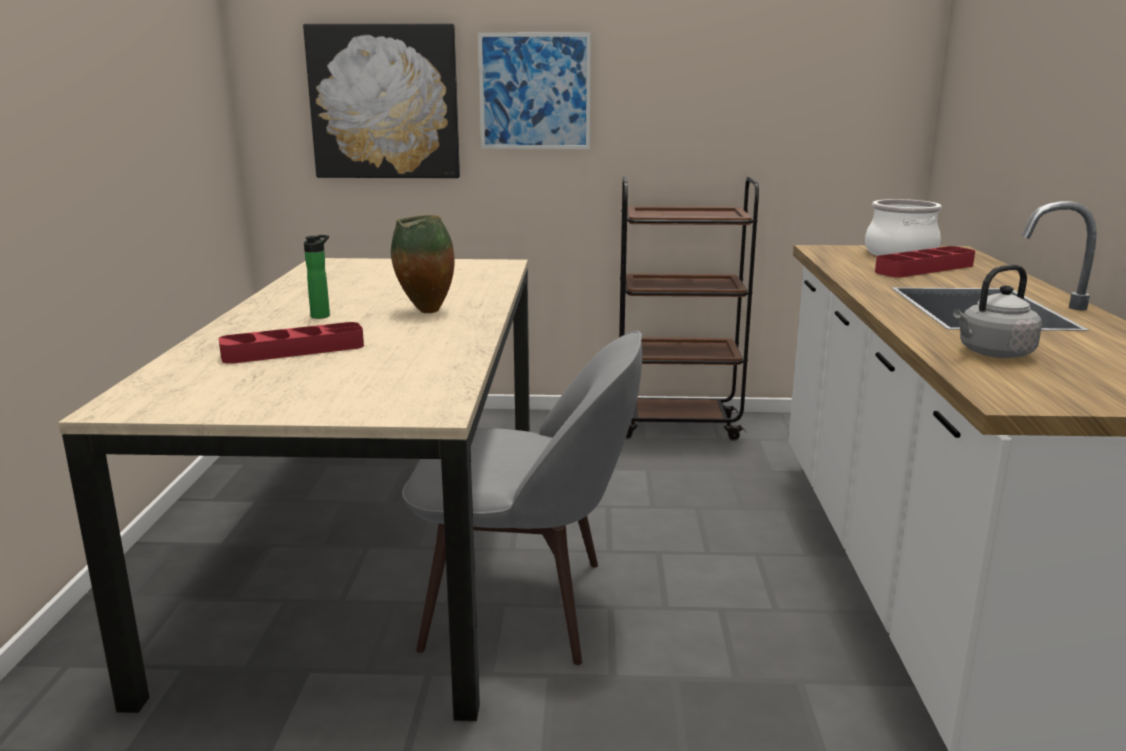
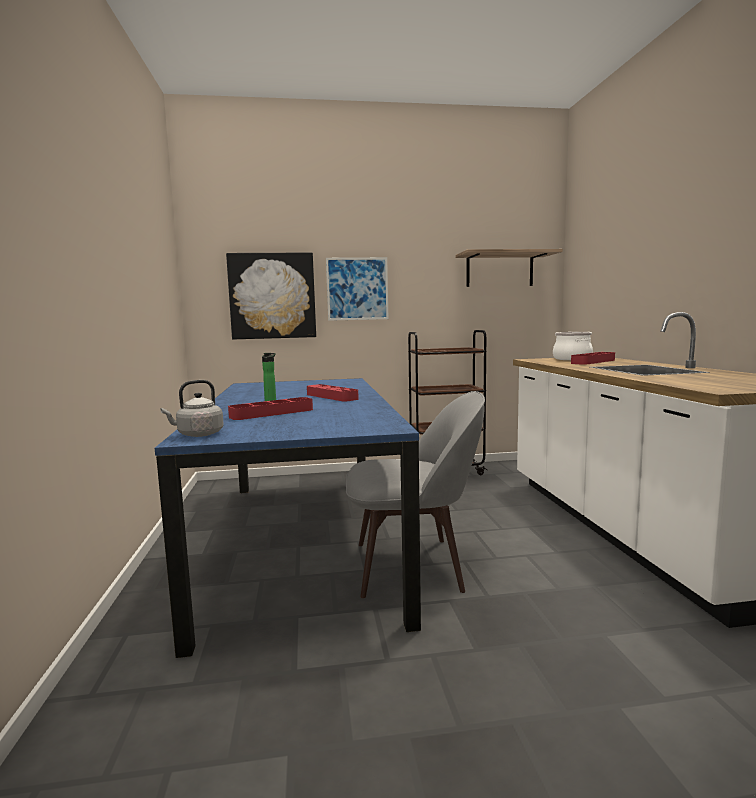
camera: 10 degrees left, 10 degrees down
beige dining table [58,258,530,721] -> blue dining table [155,378,421,658]
vase [391,215,455,313] -> red tray [307,384,359,401]
grey kettle [953,265,1042,358] -> grey kettle moved to [161,380,224,437]
none -> shelf [455,249,563,287]

